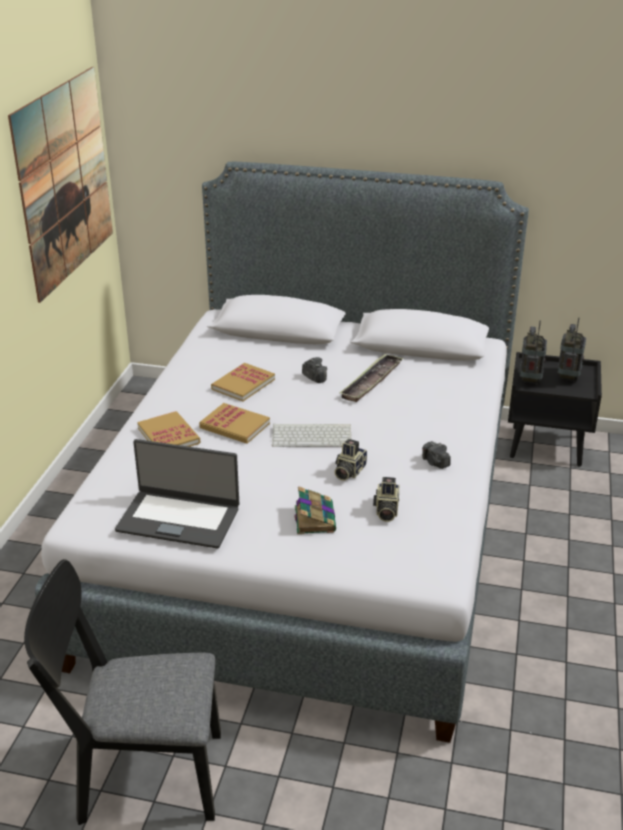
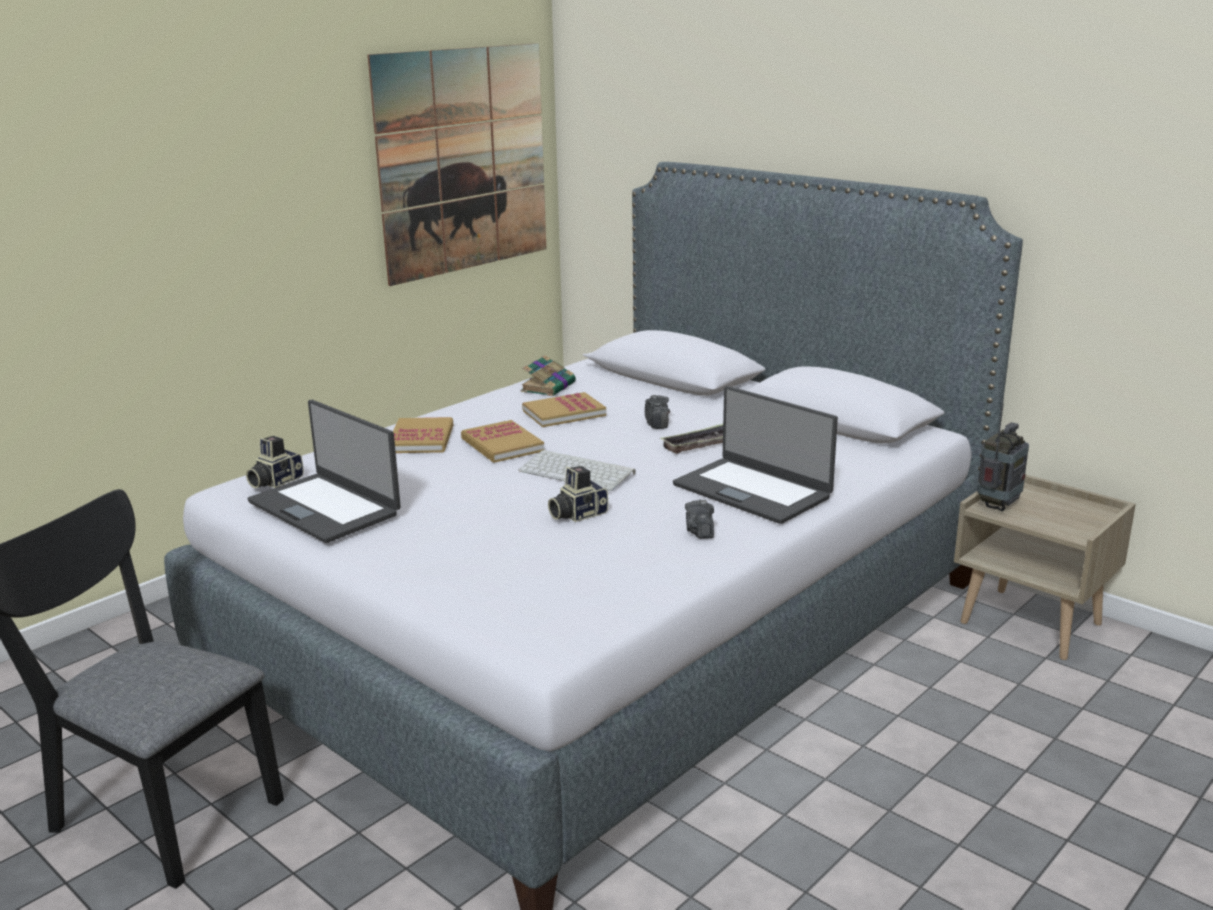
camera: 30 degrees right, 10 degrees down
book [294,486,336,534] -> book moved to [520,355,576,396]
camera [373,477,400,522] -> camera moved to [246,436,304,488]
black nightstand [508,352,602,466] -> beige nightstand [954,474,1136,660]
radio [557,318,586,383] -> none
none -> laptop [673,386,838,524]

